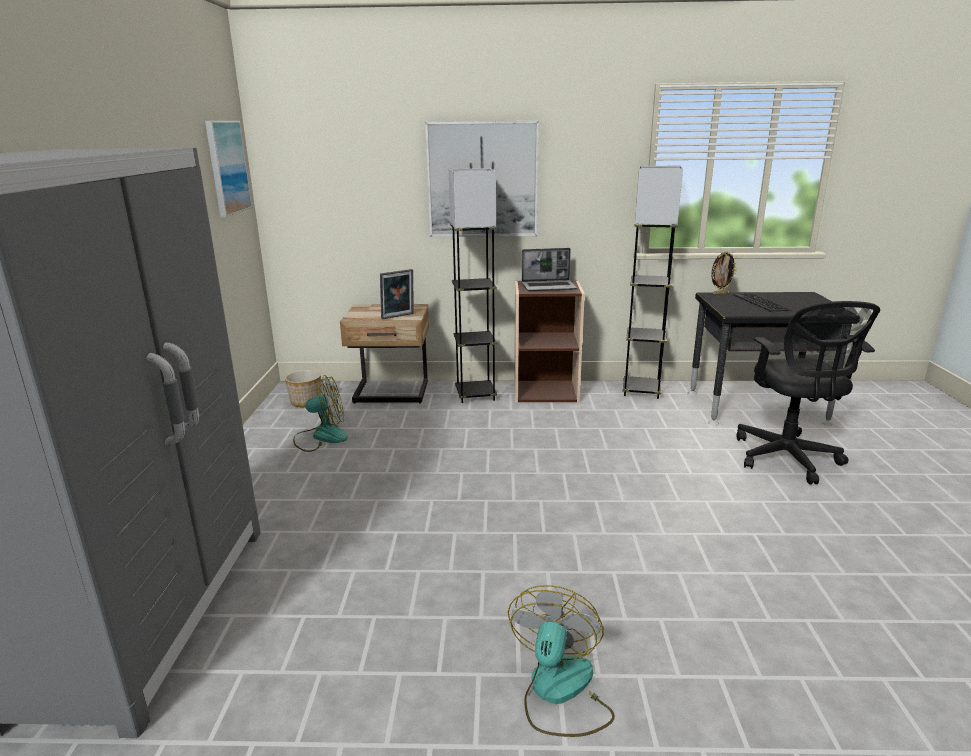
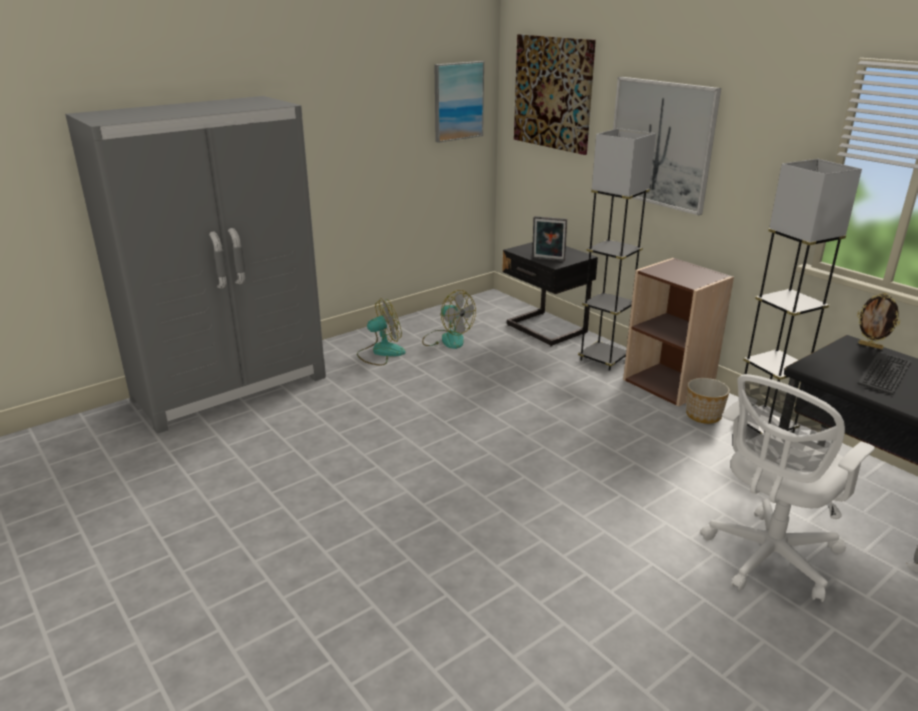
camera: 50 degrees right, 5 degrees up
planter [285,370,321,407] -> planter moved to [686,378,730,424]
beige nightstand [340,304,429,403] -> black nightstand [502,242,598,346]
fan [508,585,615,737] -> fan moved to [357,298,406,365]
laptop [522,248,577,291] -> none
black office chair [736,301,880,484] -> white office chair [700,374,875,602]
none -> picture [514,34,596,155]

